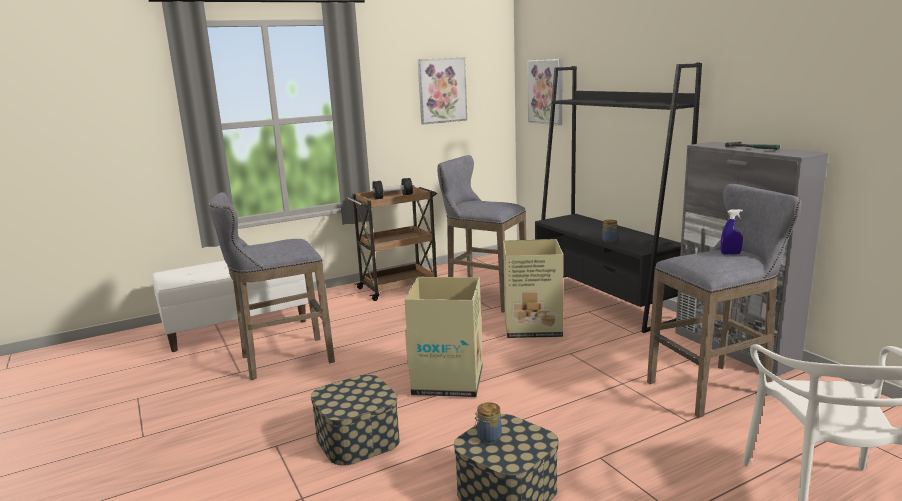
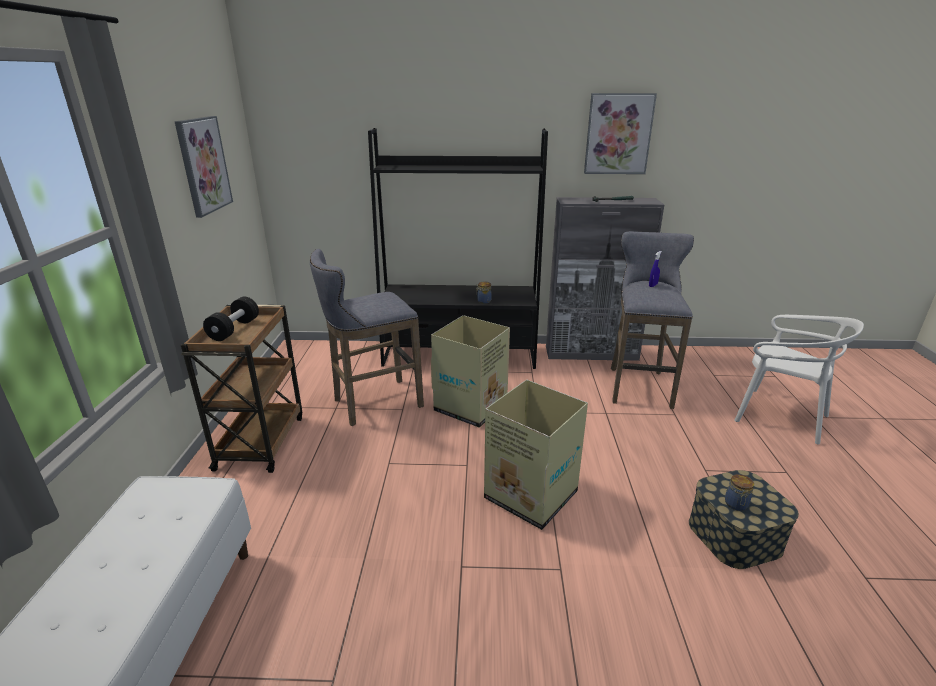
camera: 60 degrees left, 10 degrees up
grey stool [209,192,335,380] -> none
storage box [311,375,400,466] -> none
picture [527,59,563,125] -> picture moved to [584,93,657,174]

